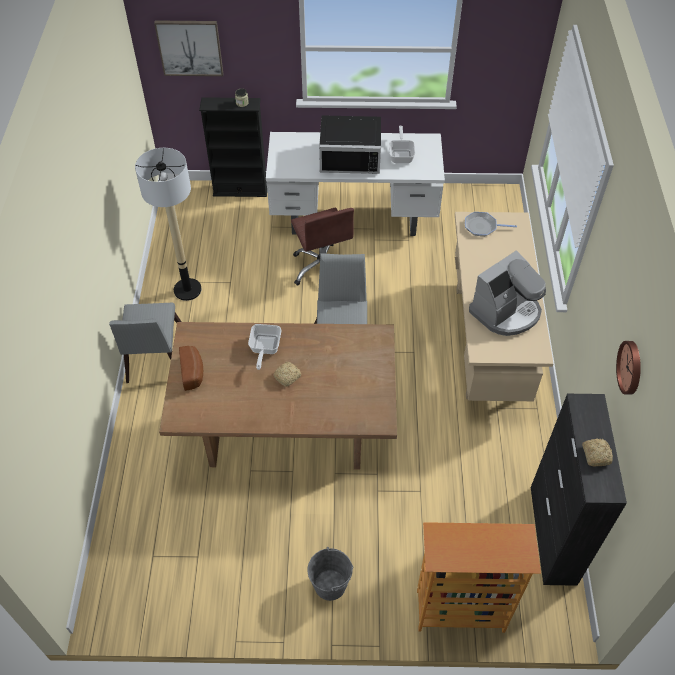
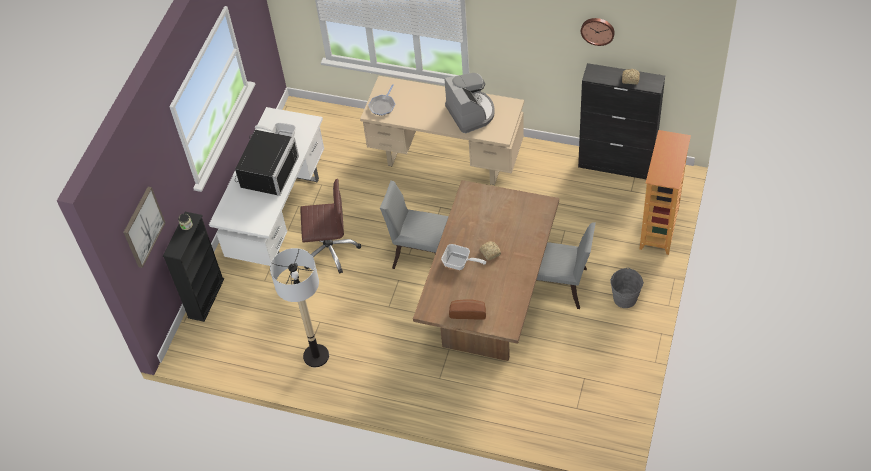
camera: 70 degrees left, 0 degrees up
grey chair [109,303,182,383] -> grey chair moved to [537,222,596,309]

